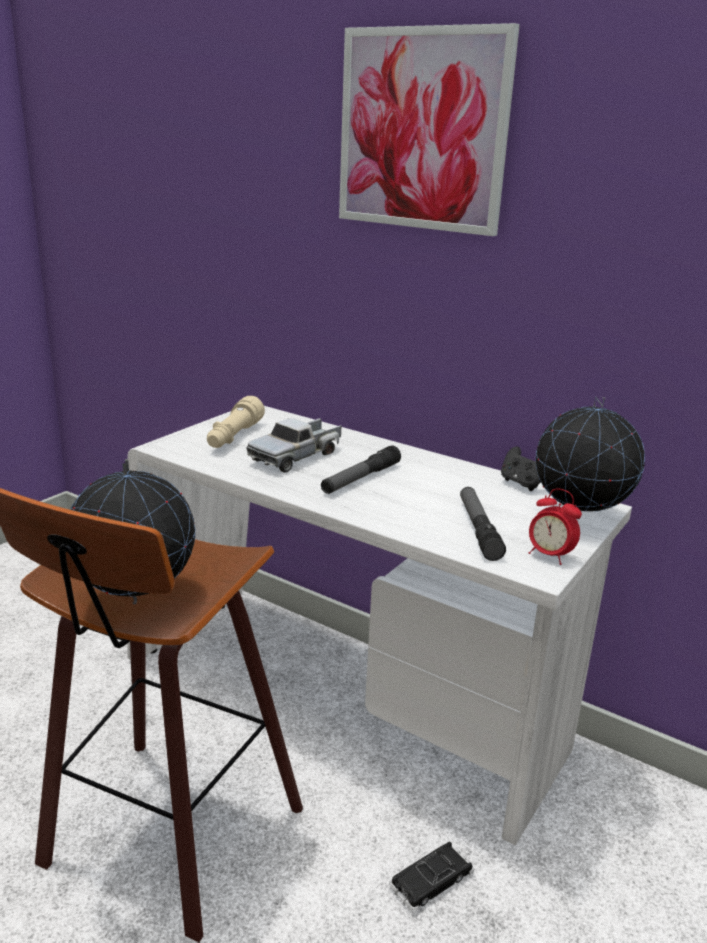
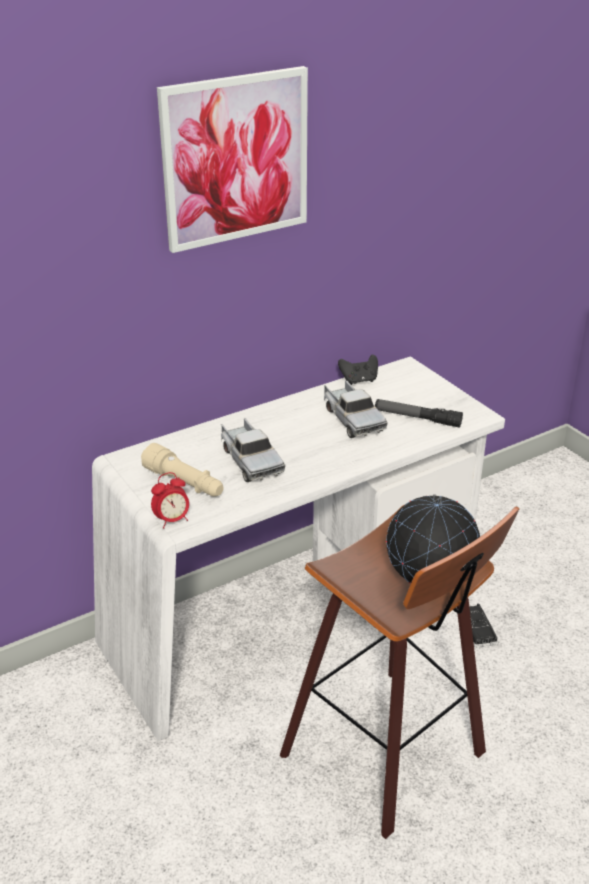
camera: 65 degrees left, 10 degrees up
flashlight [321,445,401,494] -> none
alarm clock [529,489,582,565] -> alarm clock moved to [151,472,189,528]
globe [536,397,645,519] -> none
none -> toy truck [324,380,388,438]

